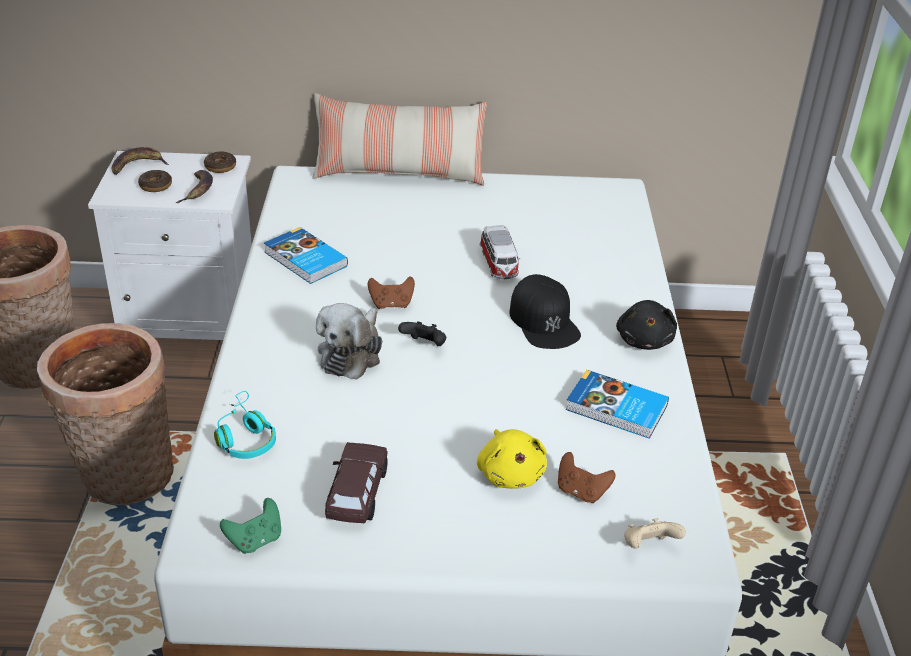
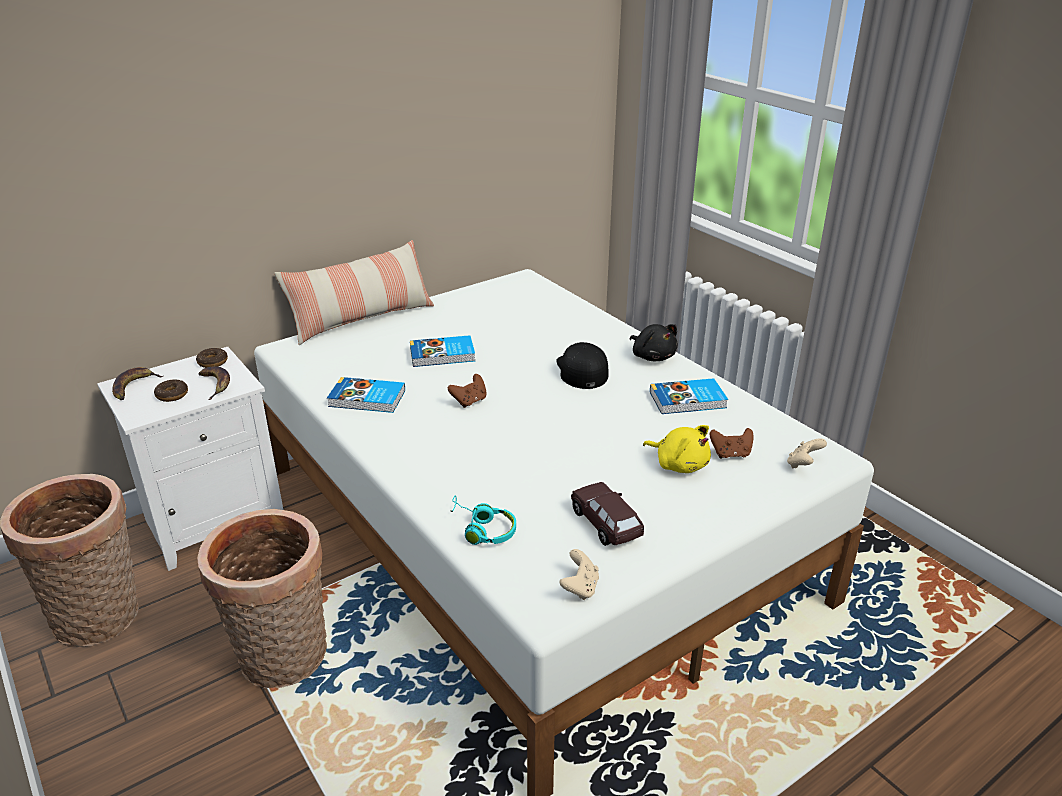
camera: 35 degrees left, 5 degrees down
green game controller [220,498,281,554] -> beige game controller [560,549,599,600]
plush toy [316,303,382,380] -> none
black game controller [398,321,446,346] -> none
toy car [480,225,520,279] -> none
black cap [510,274,581,349] -> black cap turned 135 degrees counterclockwise [556,342,608,389]
none -> book [410,335,475,367]

